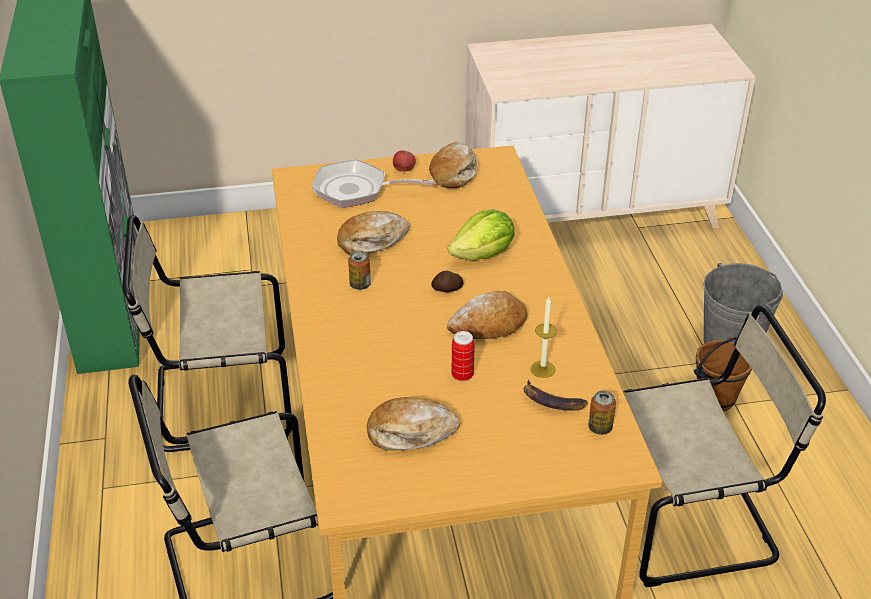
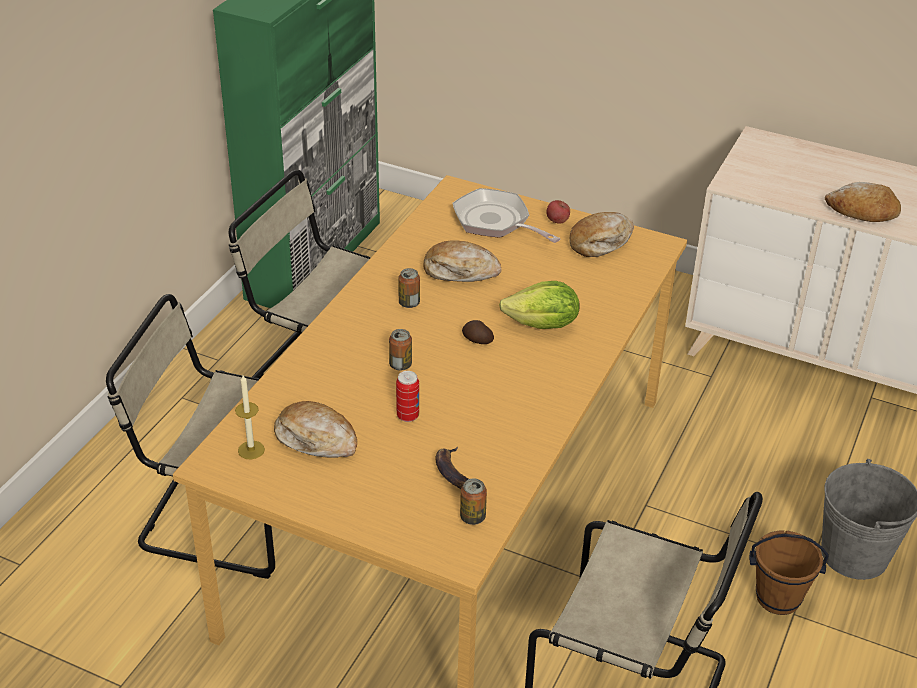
camera: 35 degrees right, 0 degrees up
bread [447,291,528,339] -> bread moved to [825,182,901,222]
candle [530,297,557,378] -> candle moved to [235,375,265,459]
none -> can [389,329,412,371]

